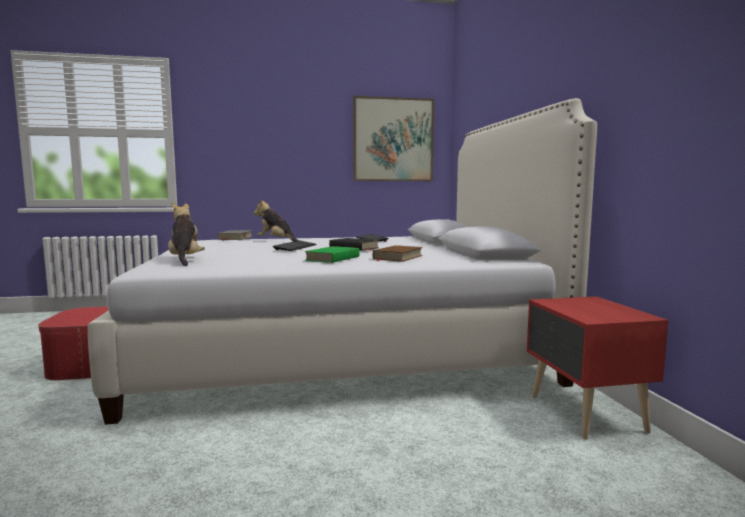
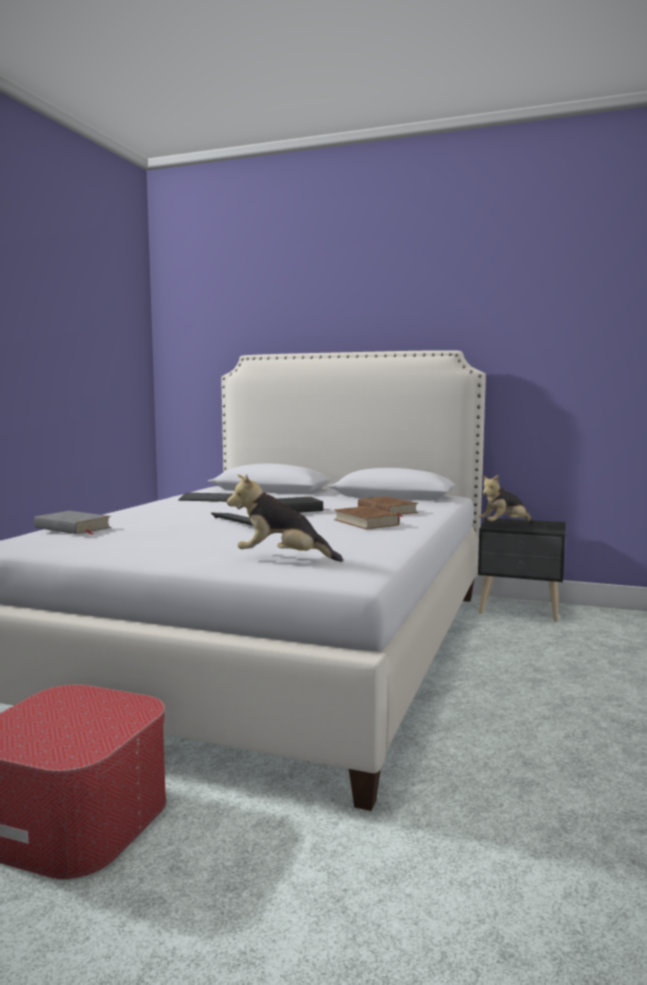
camera: 60 degrees left, 0 degrees up
plush toy [254,200,299,242] -> plush toy moved to [479,475,533,523]
green book [304,246,360,263] -> brown book [334,506,400,529]
picture [353,96,434,181] -> none
red nightstand [527,296,669,440] -> black nightstand [478,518,566,622]

